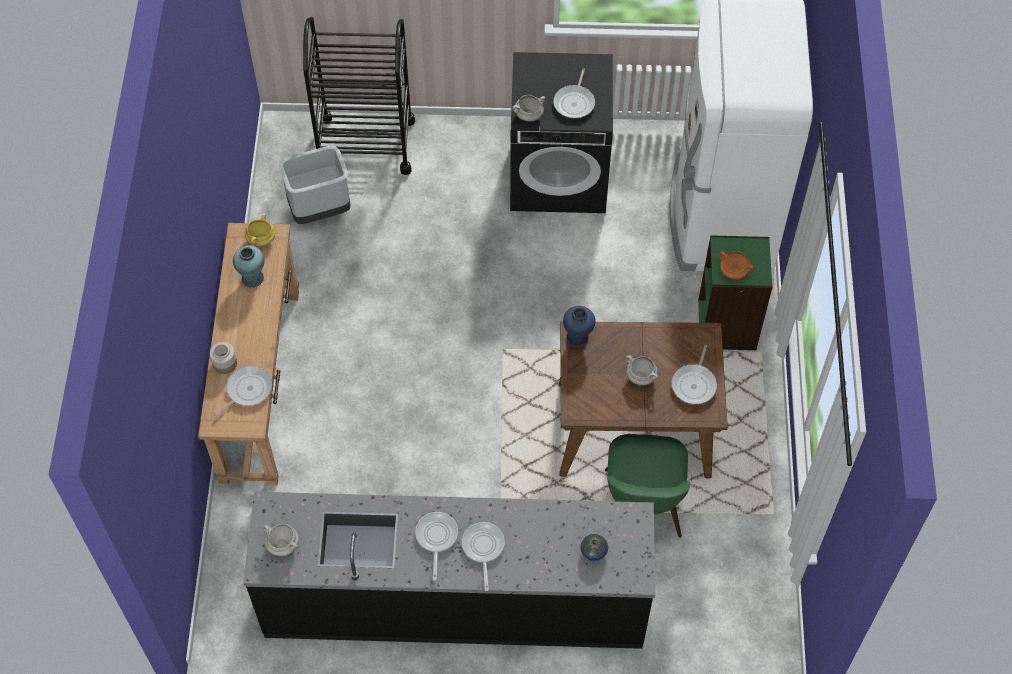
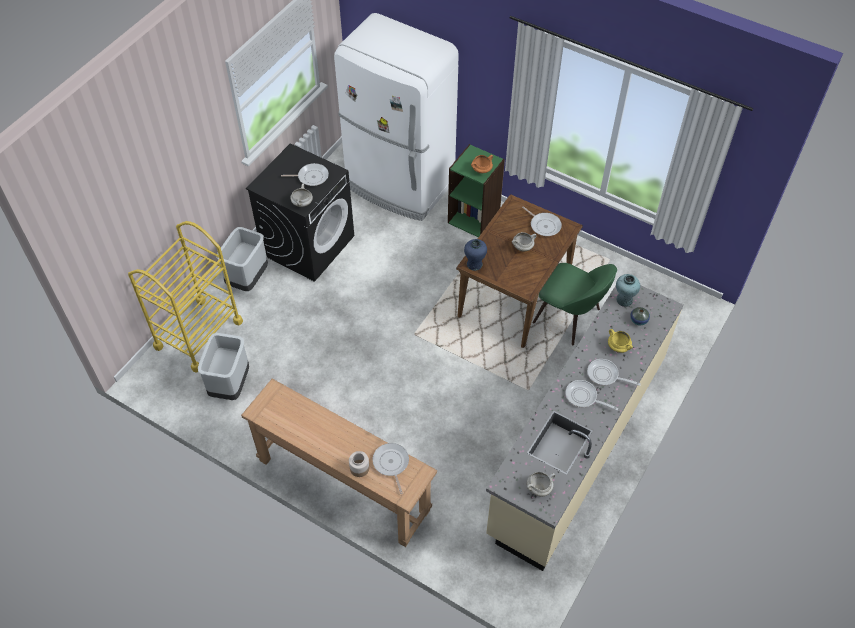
camera: 60 degrees left, 5 degrees down
turquoise vase [233,245,265,288] -> turquoise vase moved to [616,274,640,307]
black counter [243,492,655,649] -> beige counter [486,285,683,571]
yellow cooking pot [245,213,275,247] -> yellow cooking pot moved to [608,329,633,353]
black cart [303,17,415,175] -> yellow cart [128,221,243,373]
frying pan [553,68,595,118] -> frying pan turned 45 degrees counterclockwise [281,163,329,186]
none -> grey trash can [216,227,268,291]

